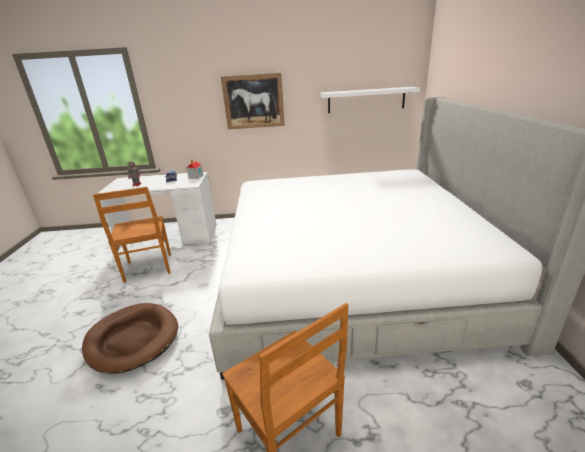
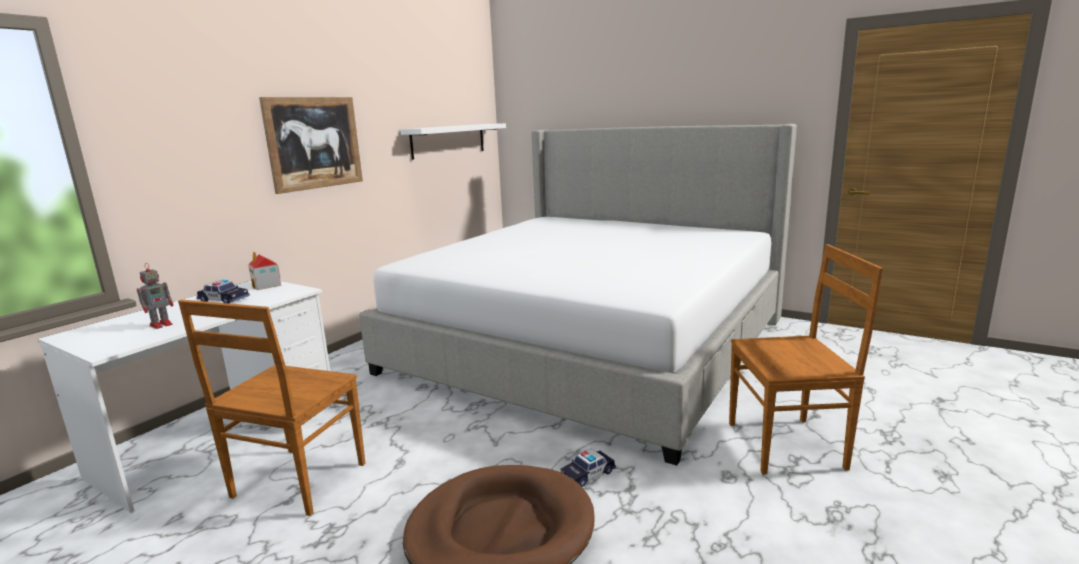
camera: 55 degrees left, 10 degrees down
brown chair [93,187,171,283] -> brown chair turned 90 degrees clockwise [178,299,366,516]
none -> toy car [561,448,616,487]

